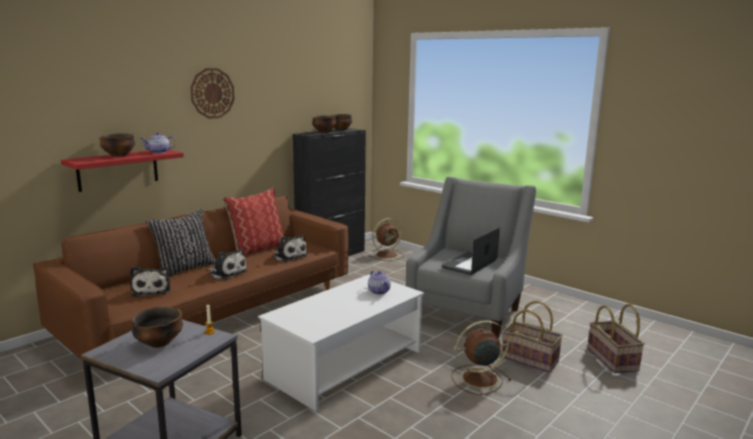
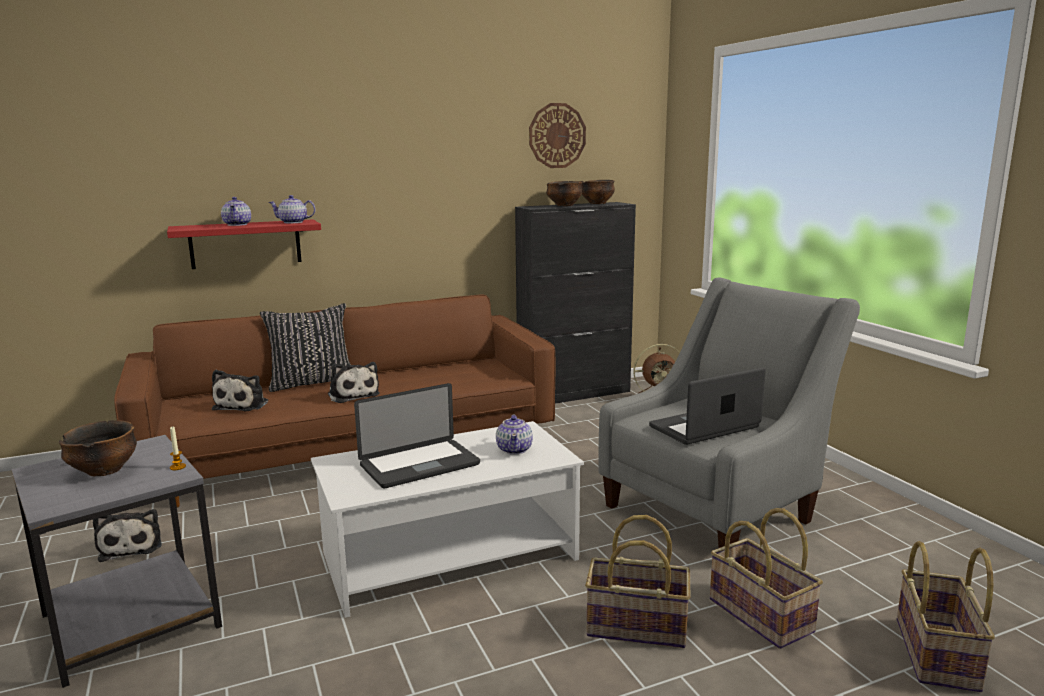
camera: 25 degrees right, 0 degrees up
bowl [99,133,135,157] -> teapot [221,197,251,226]
wall clock [190,68,235,119] -> wall clock moved to [529,103,586,168]
pillow [222,188,285,256] -> none
plush toy [273,235,307,262] -> plush toy moved to [93,509,162,562]
brown fan [451,320,511,395] -> basket [585,515,690,648]
none -> laptop [354,383,480,489]

